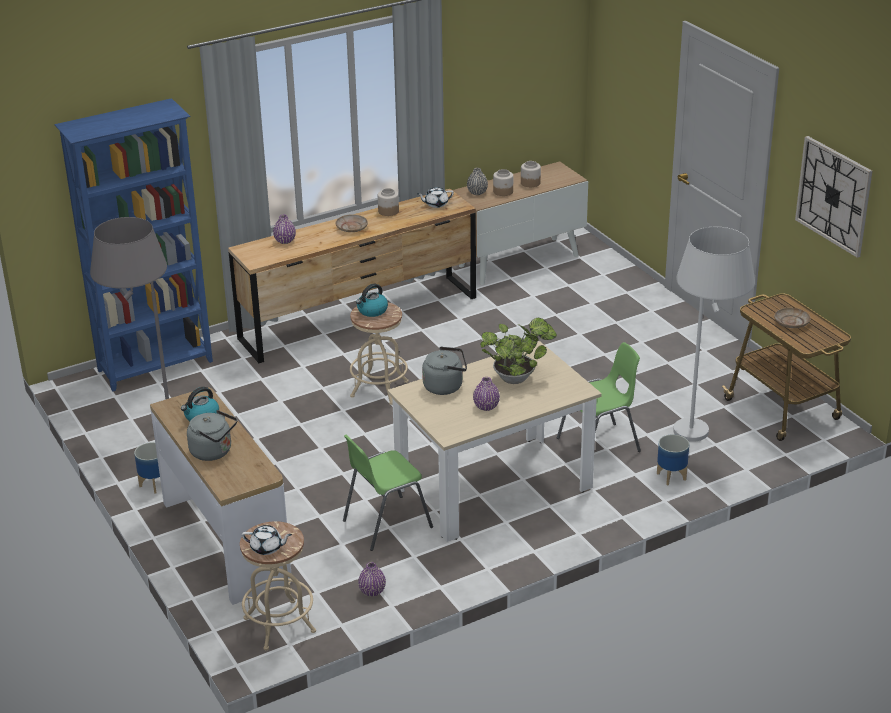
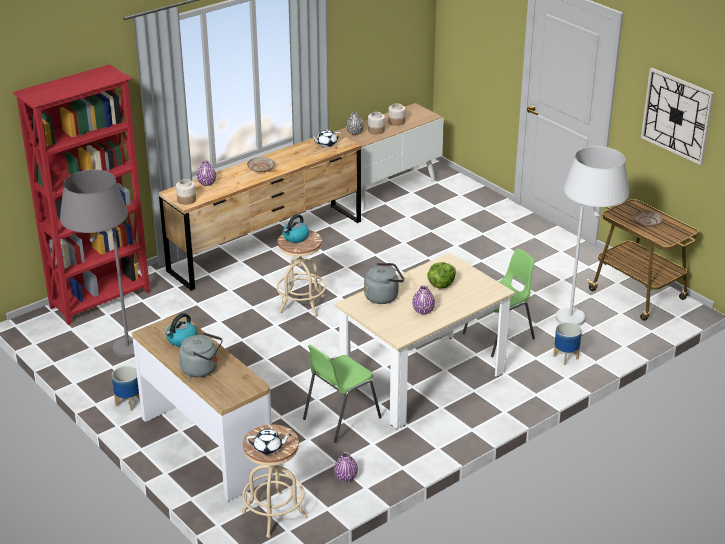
camera: 10 degrees left, 0 degrees up
blue bookcase [54,98,213,392] -> red bookcase [12,64,150,325]
jar [378,188,399,216] -> jar moved to [176,179,196,205]
potted plant [480,318,557,384] -> lettuce [427,262,456,289]

